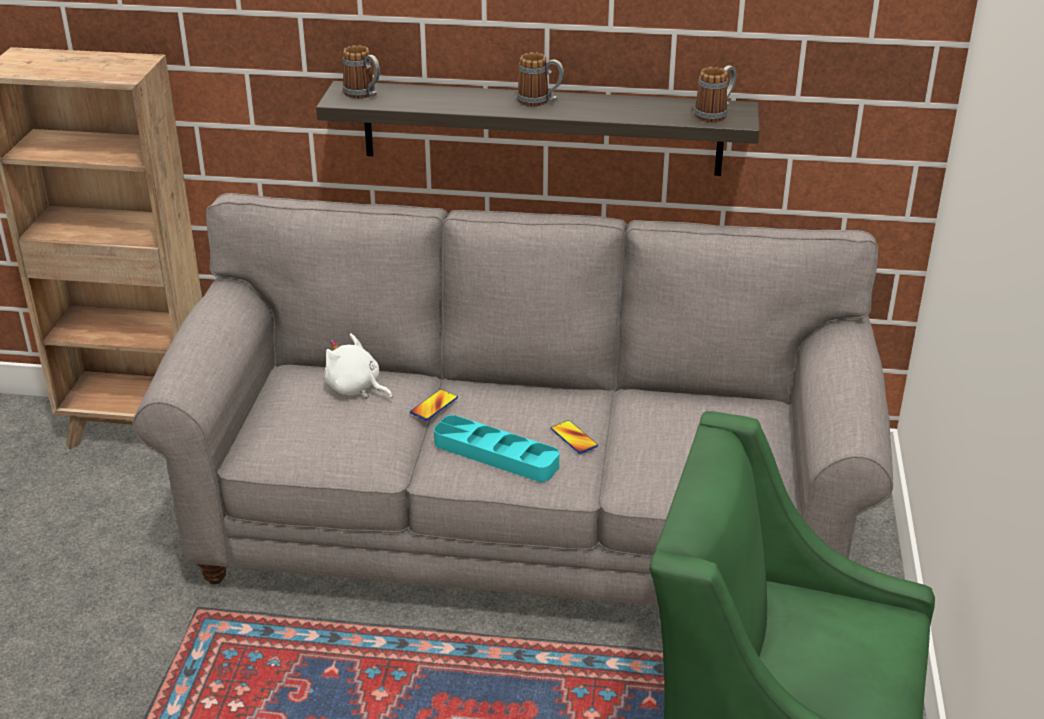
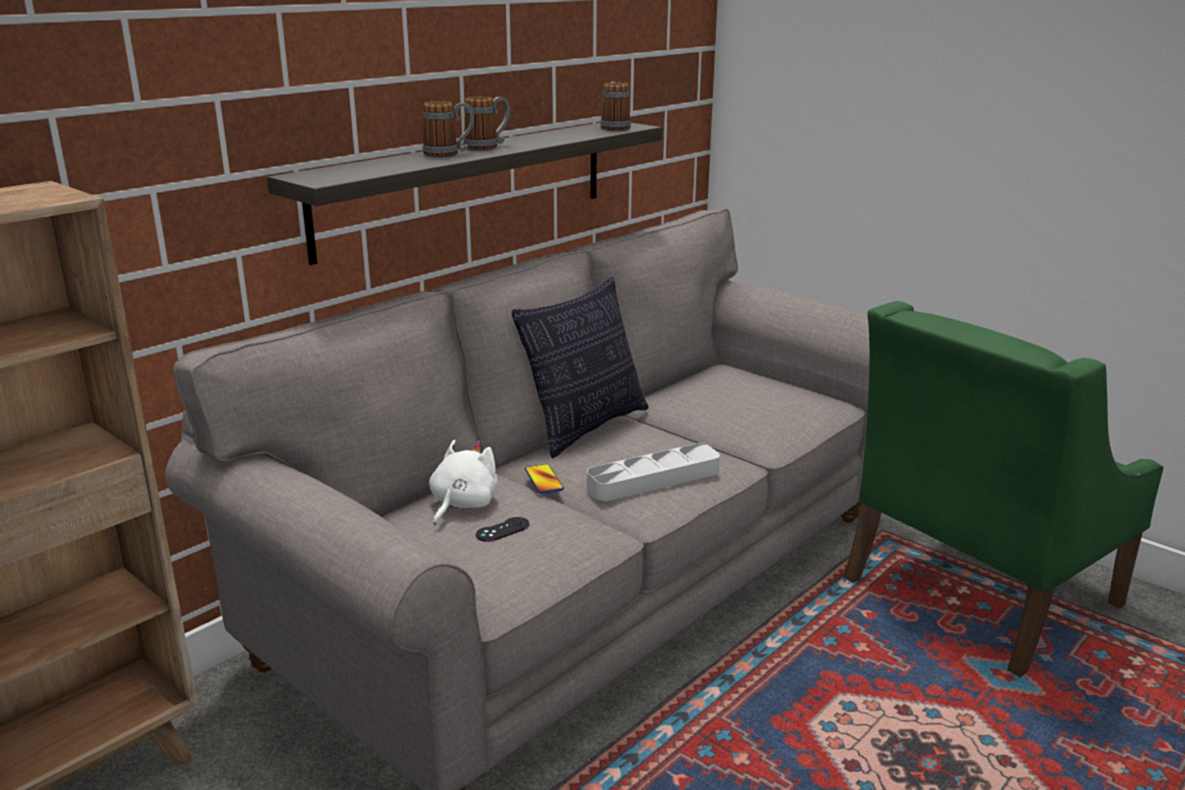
camera: 55 degrees left, 10 degrees down
white plush toy [324,334,393,399] -> white plush toy turned 135 degrees clockwise [429,440,498,525]
mug [343,45,380,99] -> mug moved to [423,101,474,157]
turquoise tray [434,415,559,482] -> grey tray [587,443,720,501]
phone [551,420,598,454] -> none
none -> black game controller [476,517,529,542]
none -> pillow [512,277,648,458]

